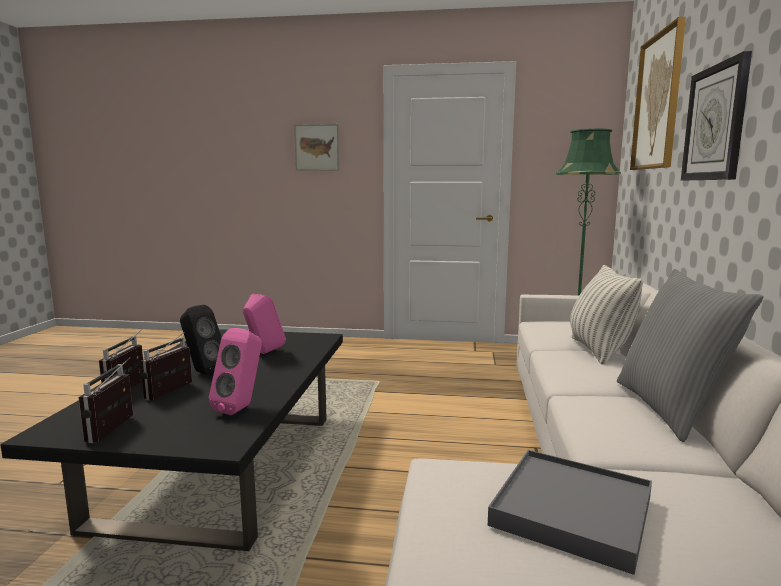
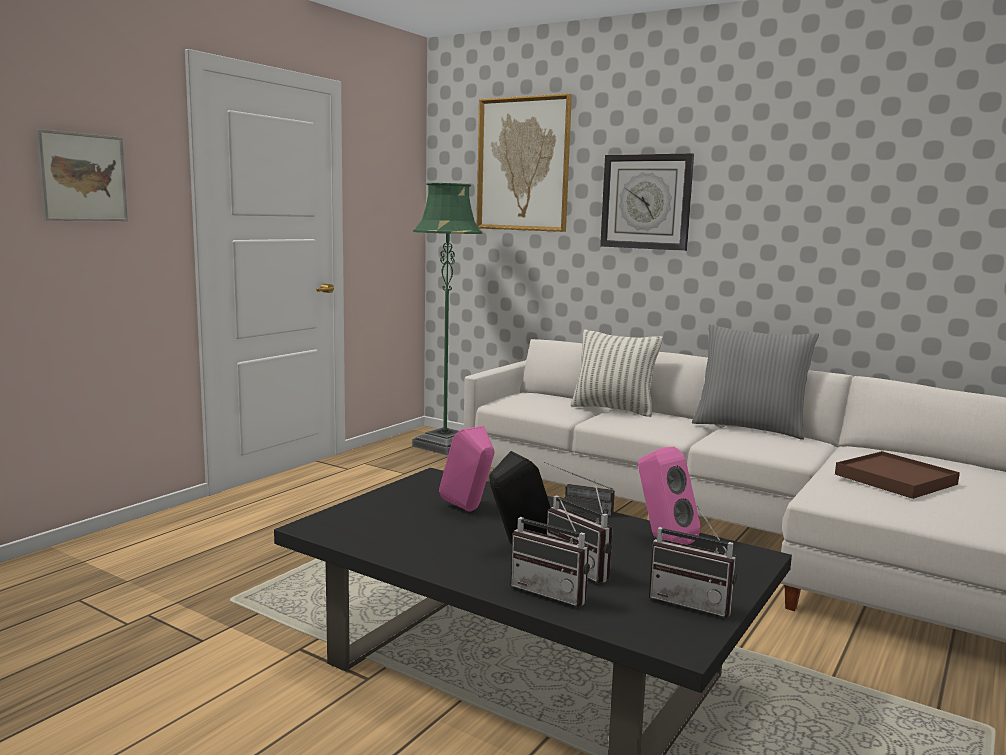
camera: 65 degrees left, 0 degrees up
grey tray [488,450,652,575] -> brown tray [835,451,960,499]
none -> radio [544,462,615,516]

